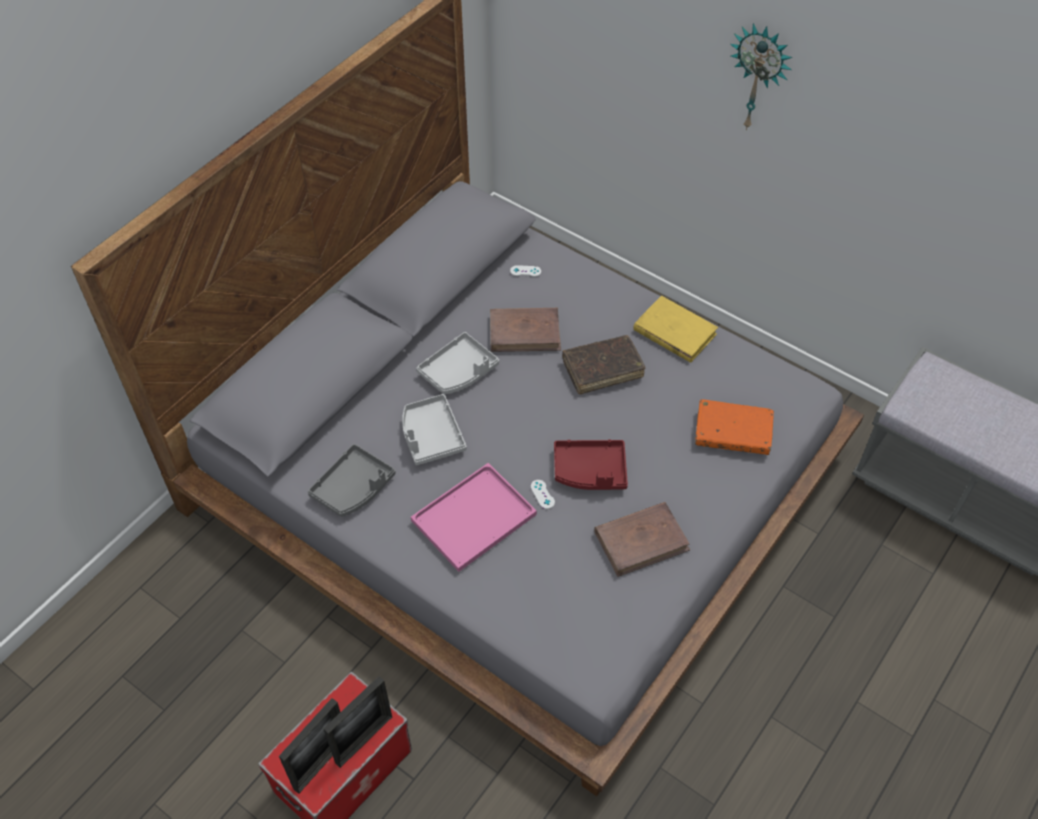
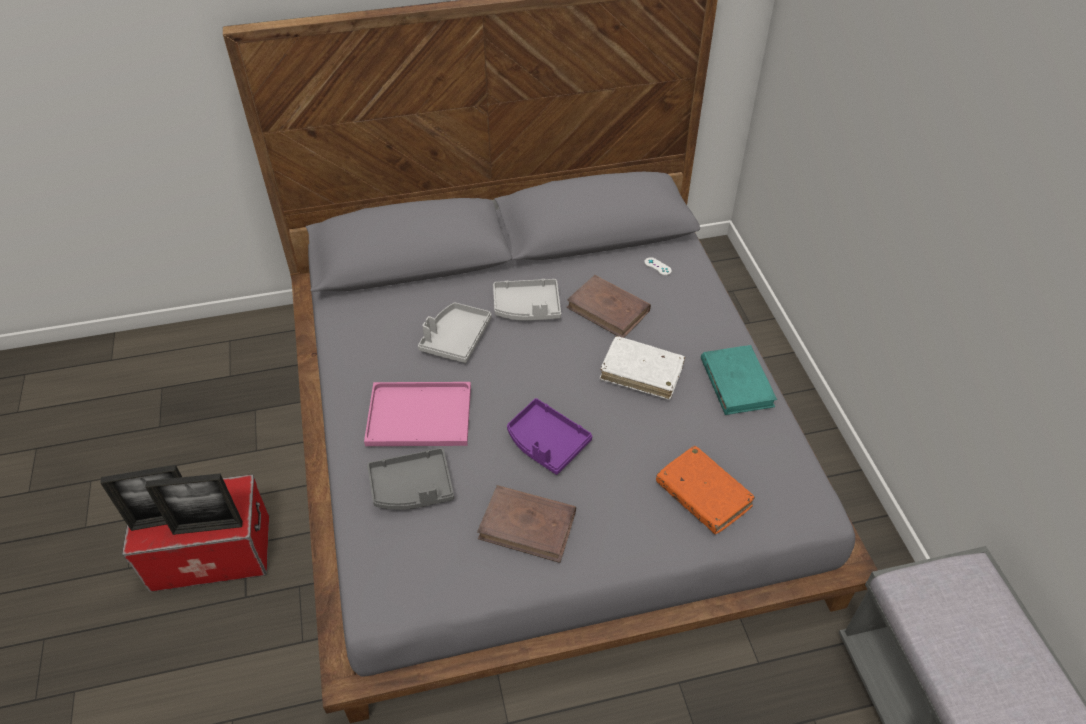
camera: 40 degrees right, 5 degrees down
grey tray [308,444,396,517] -> grey tray moved to [367,448,454,510]
white game controller [531,480,555,509] -> none
red tray [554,439,628,490] -> purple tray [507,398,592,475]
brown book [562,335,646,394] -> white book [600,336,685,400]
yellow book [633,296,718,363] -> turquoise book [701,345,777,415]
wall clock [730,23,792,130] -> none

